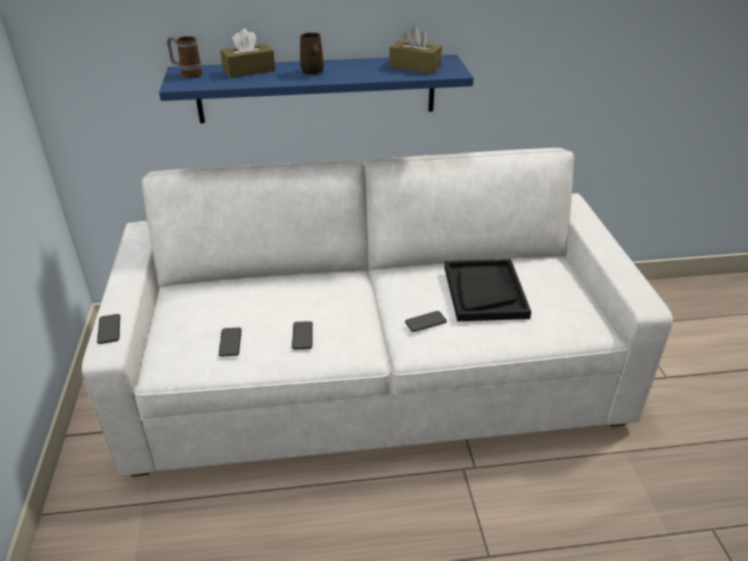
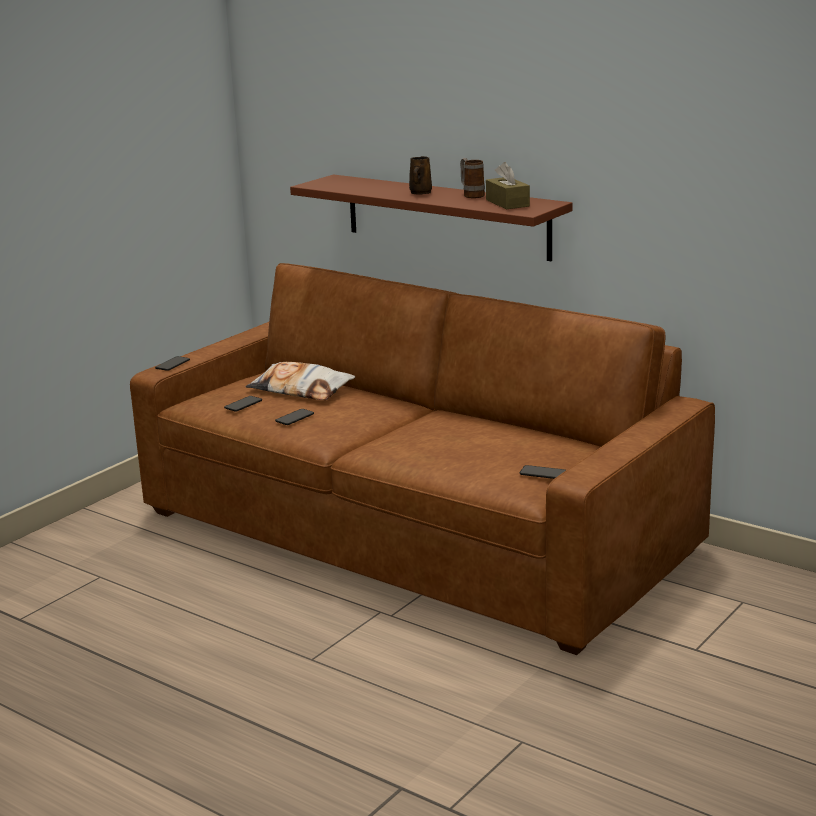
camera: 45 degrees right, 15 degrees down
white sofa [82,148,673,477] -> brown sofa [130,263,715,655]
blue shelf [159,55,474,123] -> brown shelf [290,174,573,261]
mug [167,36,202,78] -> mug moved to [460,158,485,198]
brown tissue box [220,29,275,78] -> none
phone [405,311,447,332] -> phone moved to [520,465,566,479]
black tray [444,259,531,321] -> none
none -> pillow [246,362,355,400]

